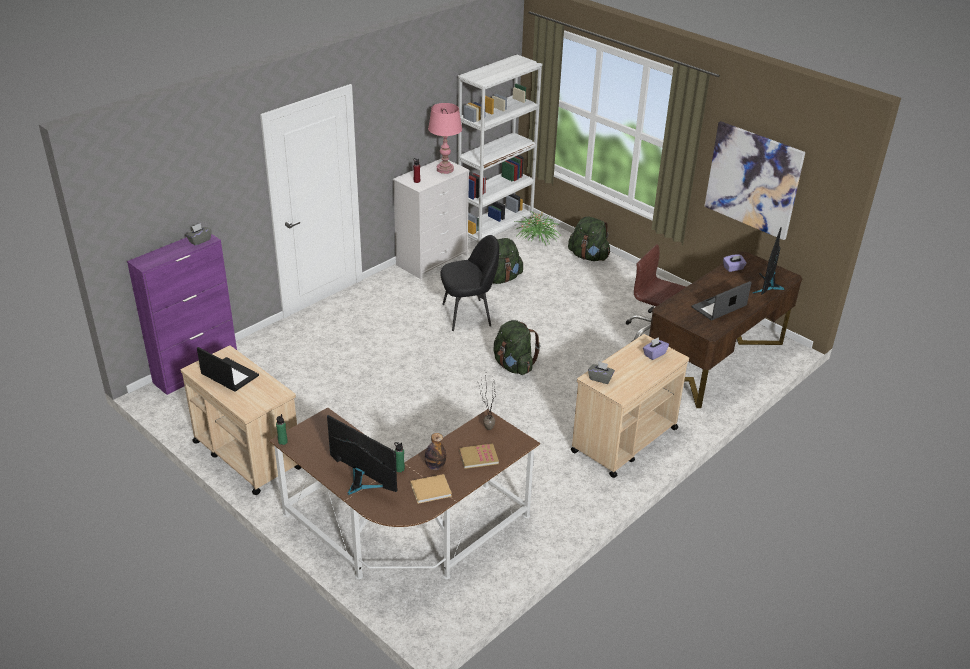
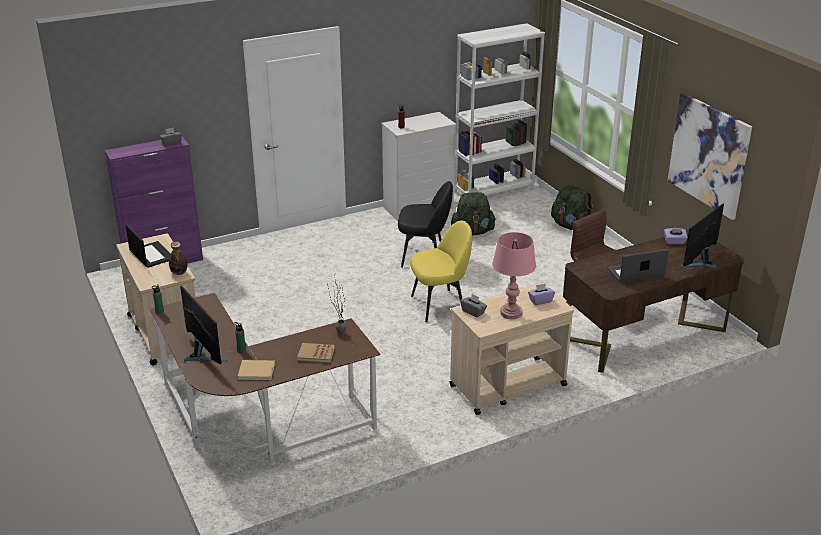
camera: 20 degrees right, 5 degrees down
bottle [425,433,446,470] -> bottle moved to [169,242,187,275]
pink table lamp [428,103,462,174] -> pink table lamp moved to [492,232,536,320]
green backpack [493,320,540,375] -> yellow chair [410,220,472,322]
potted plant [514,211,559,245] -> none

